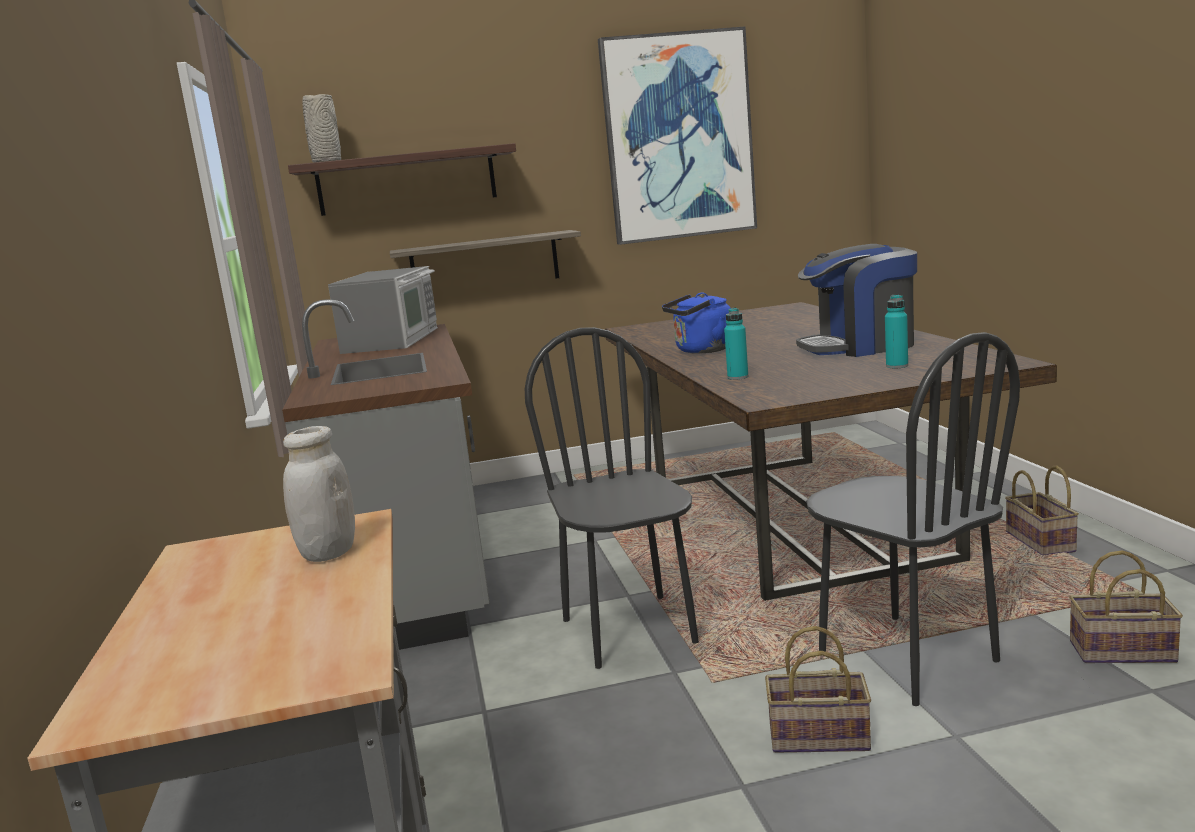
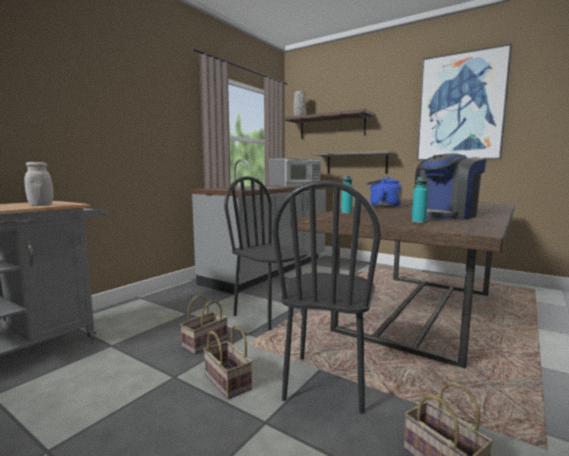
camera: 45 degrees right, 5 degrees down
black chair [525,327,699,669] -> black chair turned 75 degrees counterclockwise [224,176,308,331]
coffee machine [796,244,917,357] -> coffee machine turned 75 degrees counterclockwise [411,153,487,220]
basket [1005,466,1079,555] -> basket moved to [180,295,228,354]

